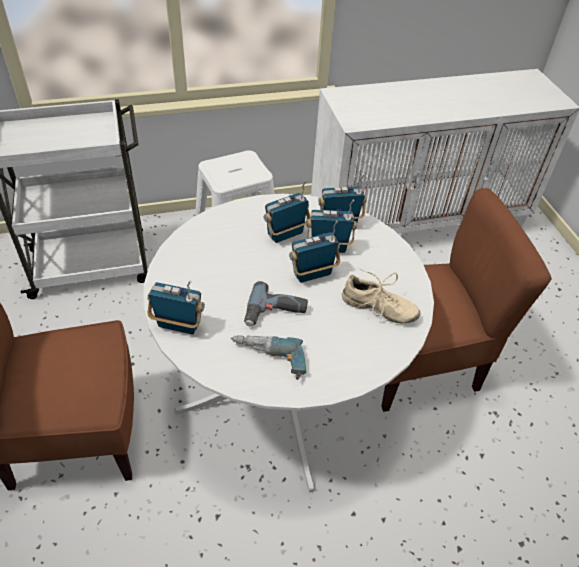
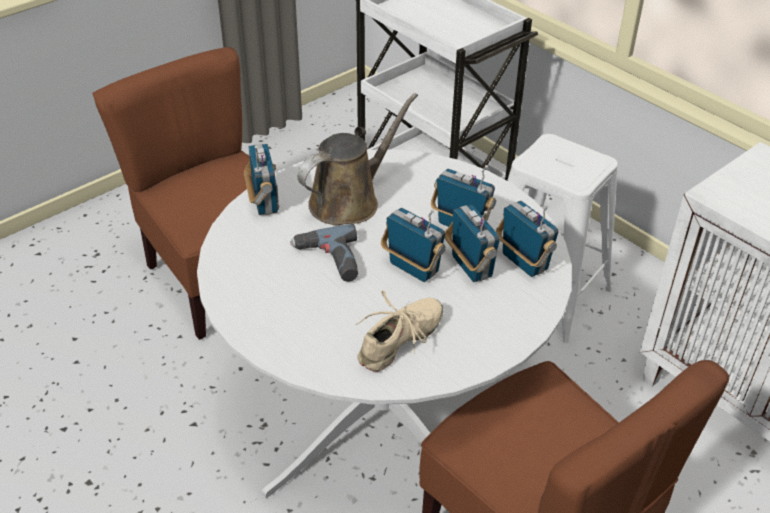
camera: 65 degrees right, 5 degrees down
power drill [231,335,306,380] -> none
beige shoe [342,269,420,323] -> beige shoe turned 135 degrees counterclockwise [356,290,443,372]
none -> brown watering can [298,93,418,225]

